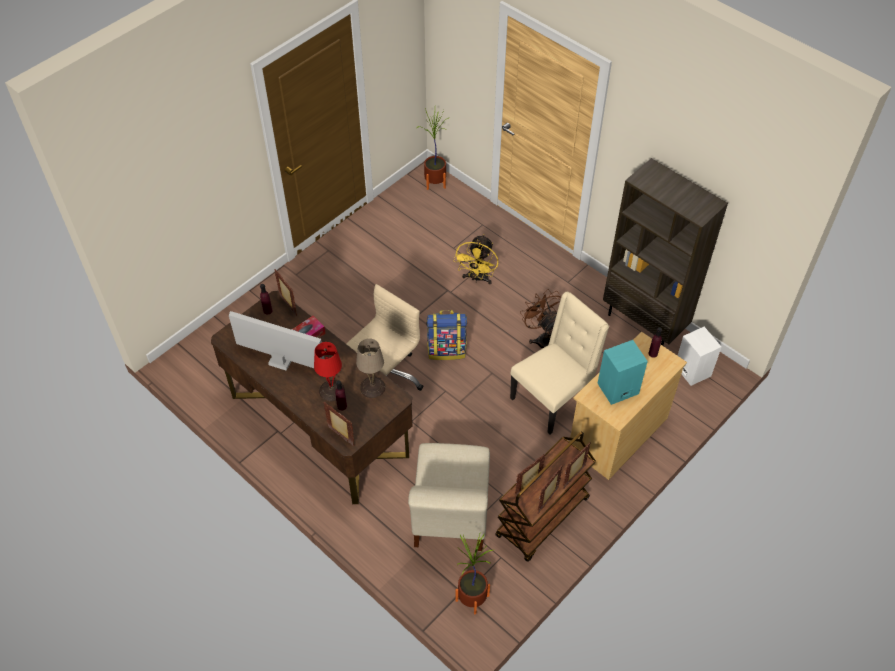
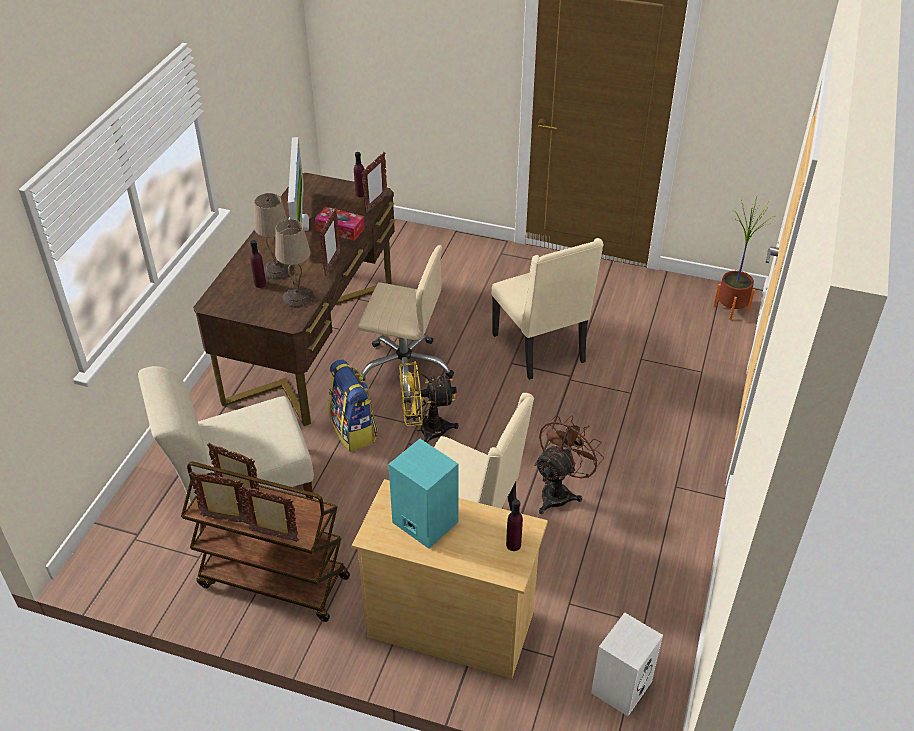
camera: 65 degrees right, 10 degrees down
red table lamp [314,342,345,401] -> beige table lamp [254,193,294,280]
picture frame [323,402,355,446] -> picture frame moved to [320,208,340,276]
backpack [426,310,467,360] -> backpack moved to [328,360,378,452]
yellow fan [453,234,499,284] -> yellow fan moved to [399,361,459,443]
potted plant [455,534,495,615] -> none
brown bookcase [603,158,728,346] -> none
none -> beige chair [491,238,604,380]

